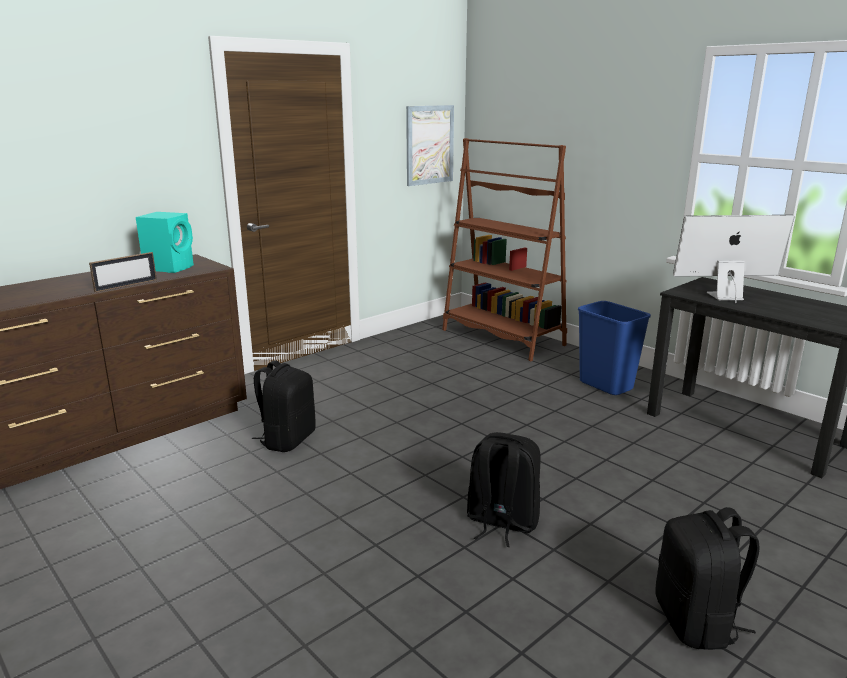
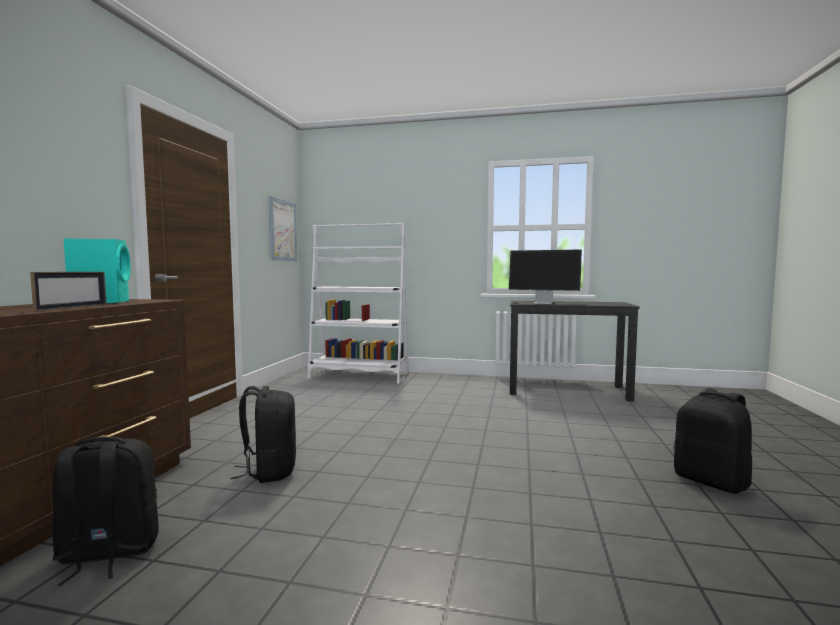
camera: 35 degrees left, 15 degrees down
brown bookcase [442,138,567,361] -> white bookcase [308,223,409,384]
black backpack [467,432,541,547] -> black backpack moved to [52,436,159,586]
blue trash can [578,301,651,395] -> none
monitor [673,215,795,303] -> monitor turned 120 degrees counterclockwise [509,250,582,304]

